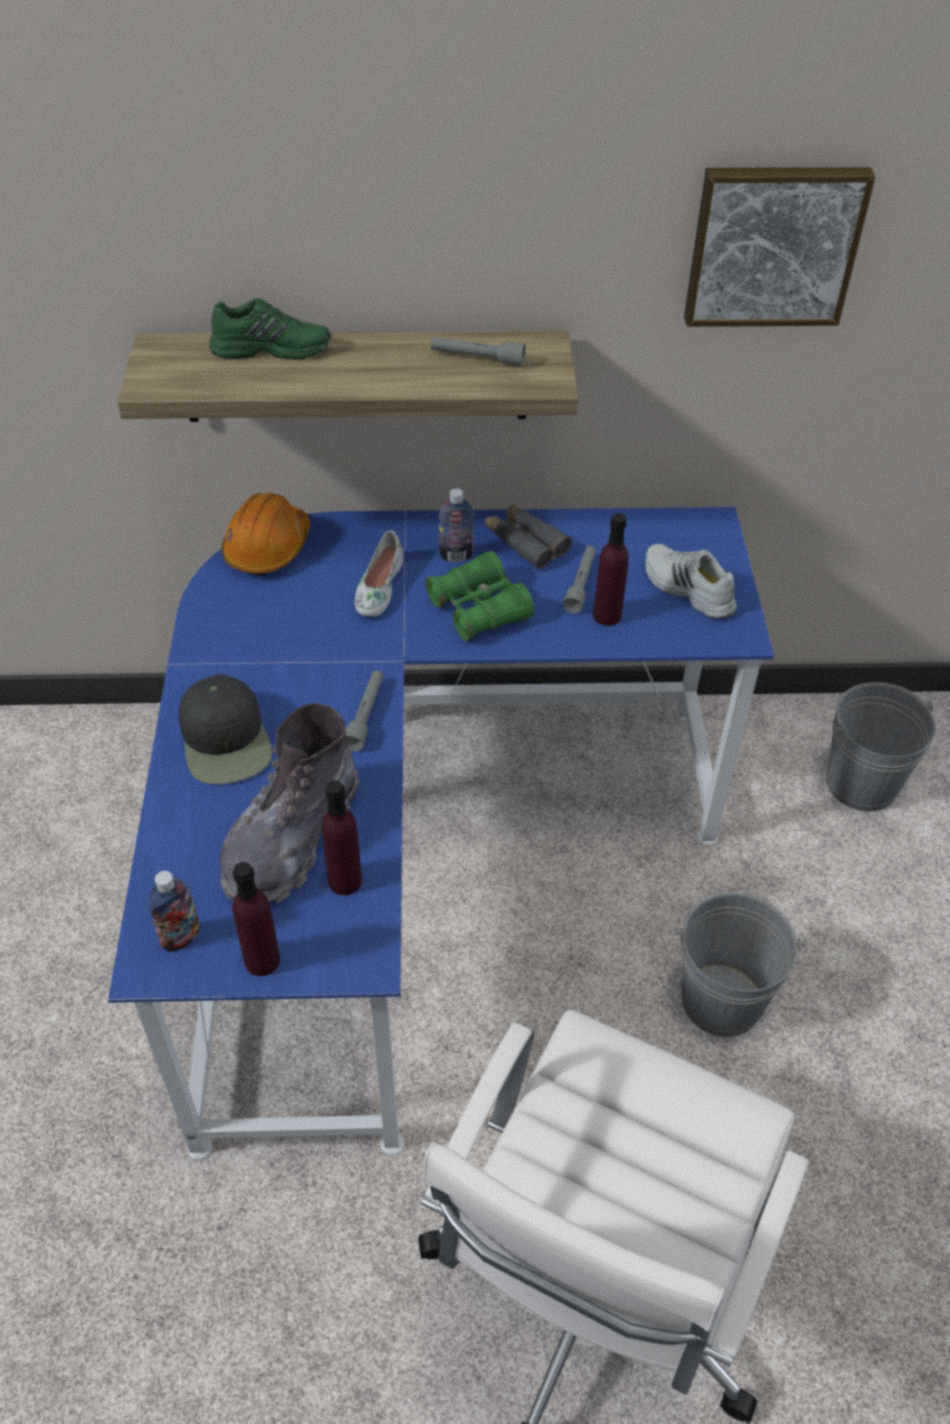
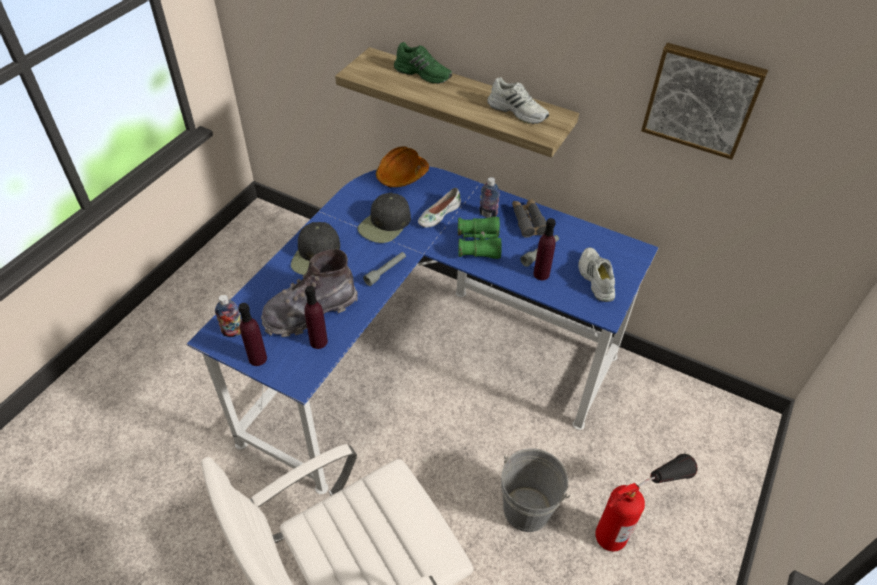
camera: 30 degrees right, 0 degrees up
grey flashlight [431,337,526,366] -> white shoe [487,77,549,124]
grey bucket [826,682,936,811] -> none
none -> black cap [358,193,411,243]
none -> fire extinguisher [595,454,698,552]

